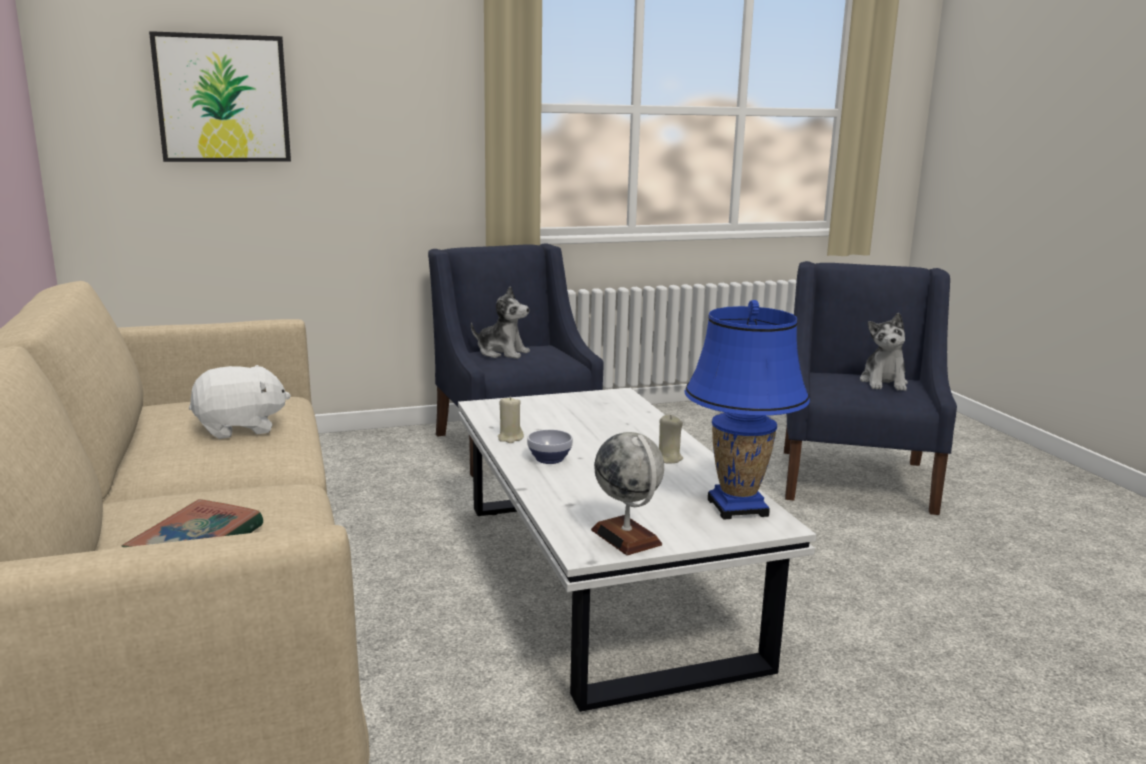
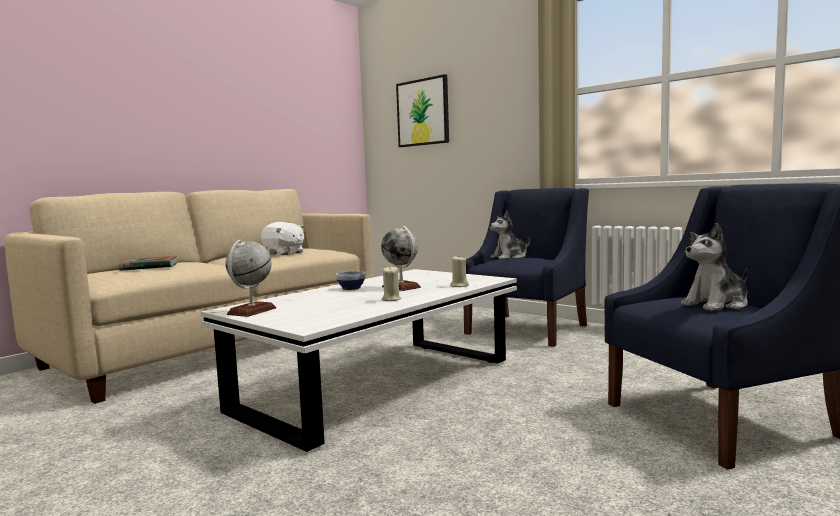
camera: 60 degrees right, 10 degrees down
plush toy [471,287,530,359] -> plush toy turned 75 degrees clockwise [490,210,530,260]
beige candle [498,396,524,443] -> beige candle moved to [450,255,469,287]
blue table lamp [685,300,810,520] -> none
none -> globe [381,226,421,291]

